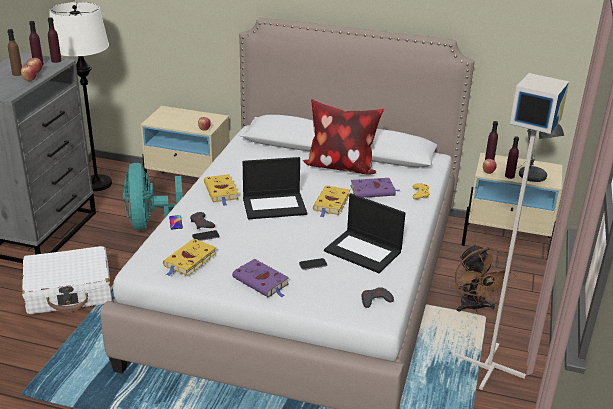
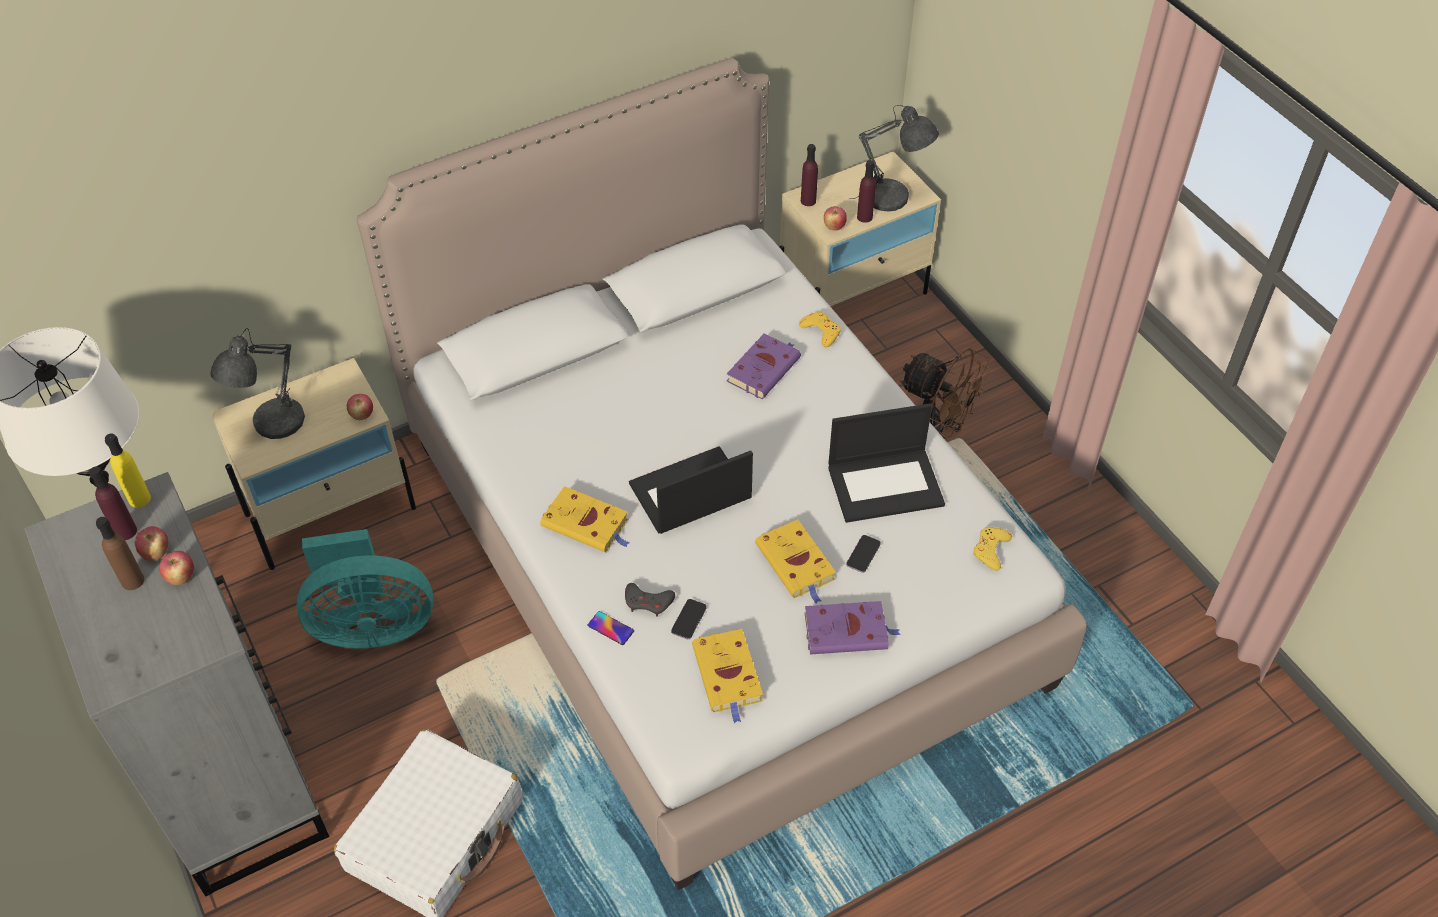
camera: 45 degrees left, 20 degrees up
purple bottle [48,17,62,63] -> yellow bottle [105,433,151,508]
turquoise fan [123,163,183,230] -> turquoise fan turned 45 degrees counterclockwise [296,529,433,649]
laptop [243,157,307,219] -> laptop turned 150 degrees counterclockwise [629,446,753,534]
pillow [303,99,384,174] -> none
yellow book [313,185,350,217] -> yellow book moved to [755,519,836,603]
grey game controller [362,287,394,308] -> yellow game controller [974,527,1012,571]
grey floor lamp [455,73,569,390] -> none
none -> grey table lamp [210,328,305,439]

